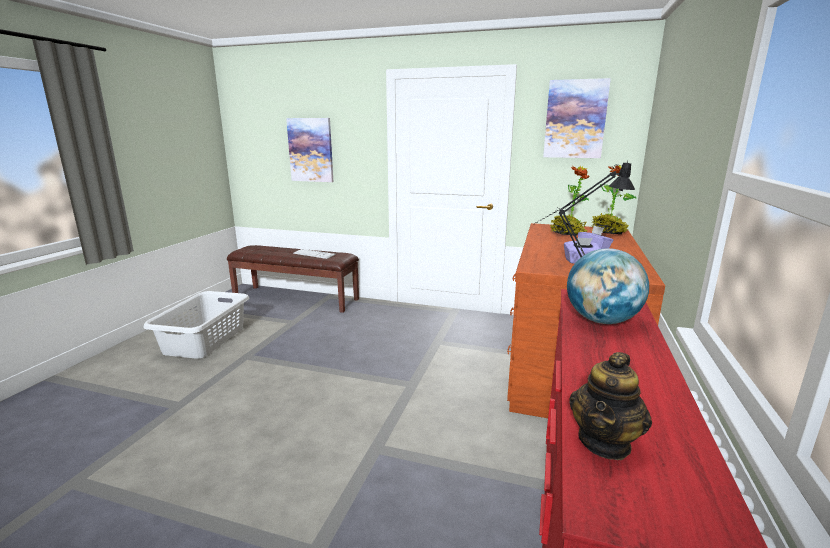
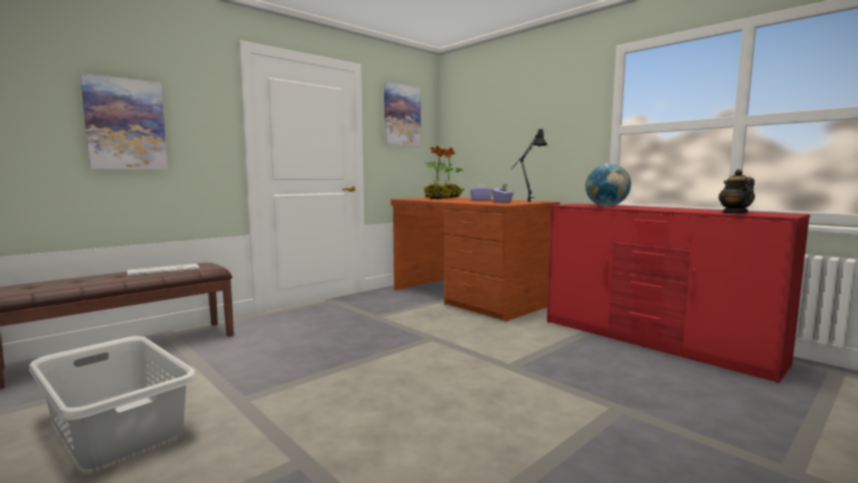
camera: 60 degrees left, 10 degrees down
teapot [569,352,652,460] -> teapot turned 150 degrees counterclockwise [719,169,755,214]

